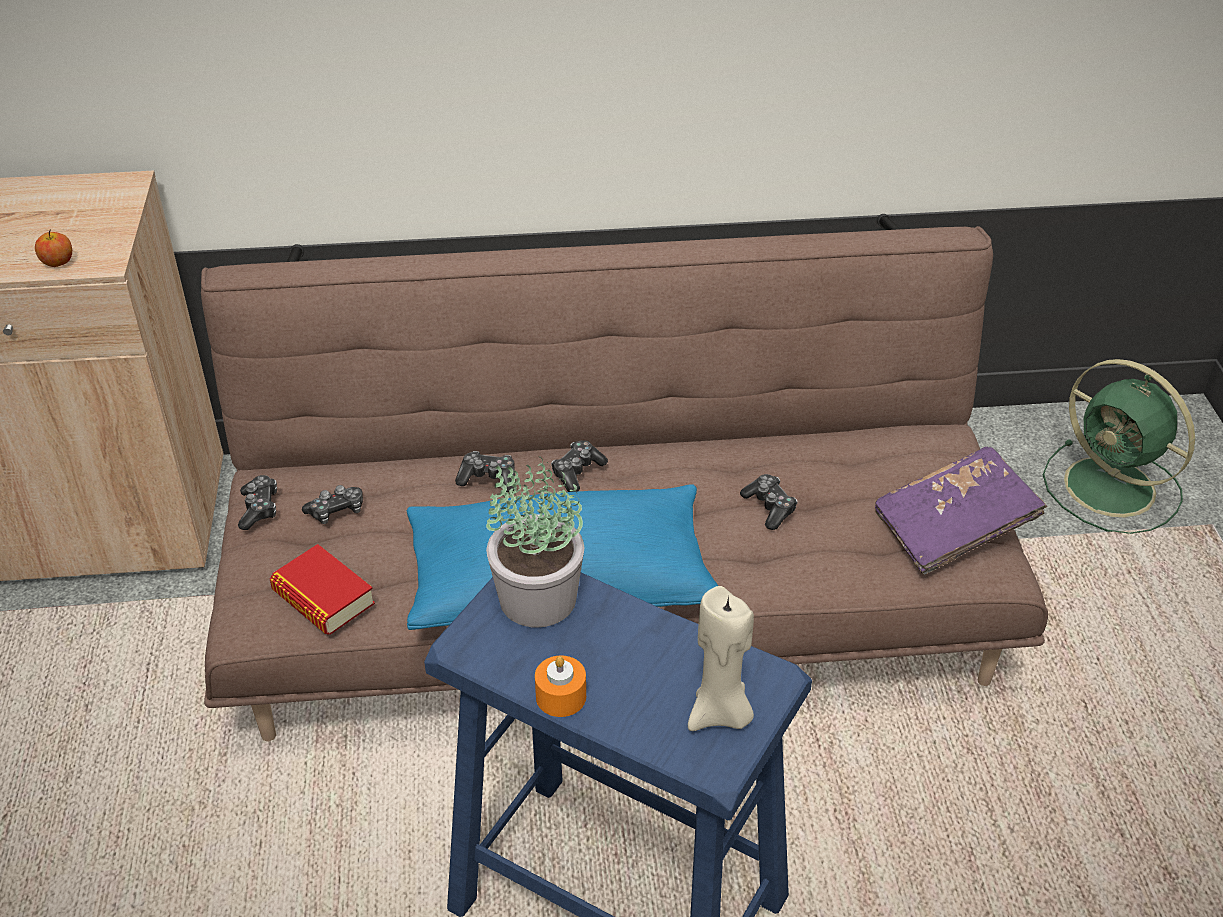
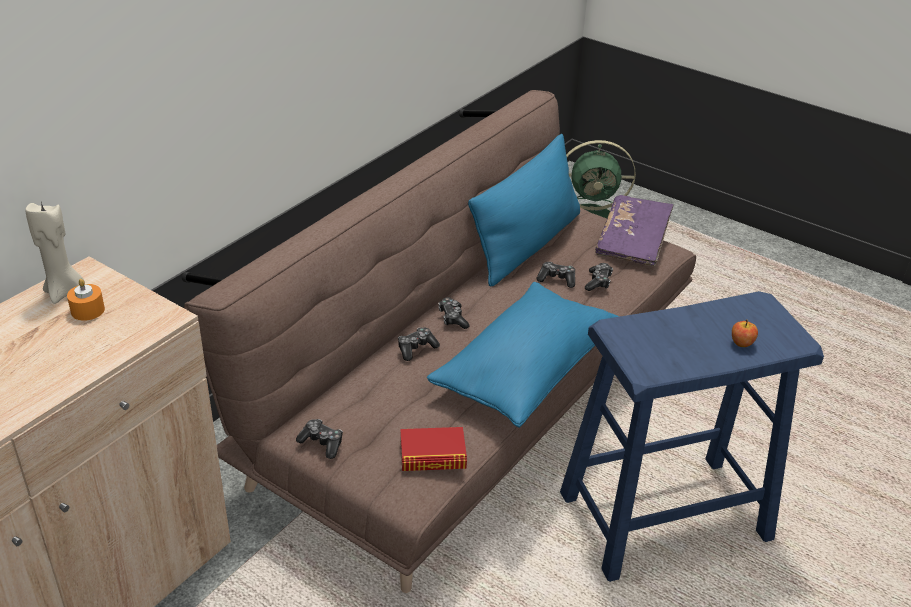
camera: 50 degrees left, 5 degrees down
apple [35,230,72,267] -> apple moved to [732,319,758,347]
game controller [302,485,363,524] -> game controller moved to [585,263,613,291]
potted plant [486,456,585,627] -> none
orange candle [535,655,586,717] -> orange candle moved to [67,279,105,321]
beige candle [688,586,754,731] -> beige candle moved to [25,202,85,304]
none -> blue pillow [468,134,580,287]

